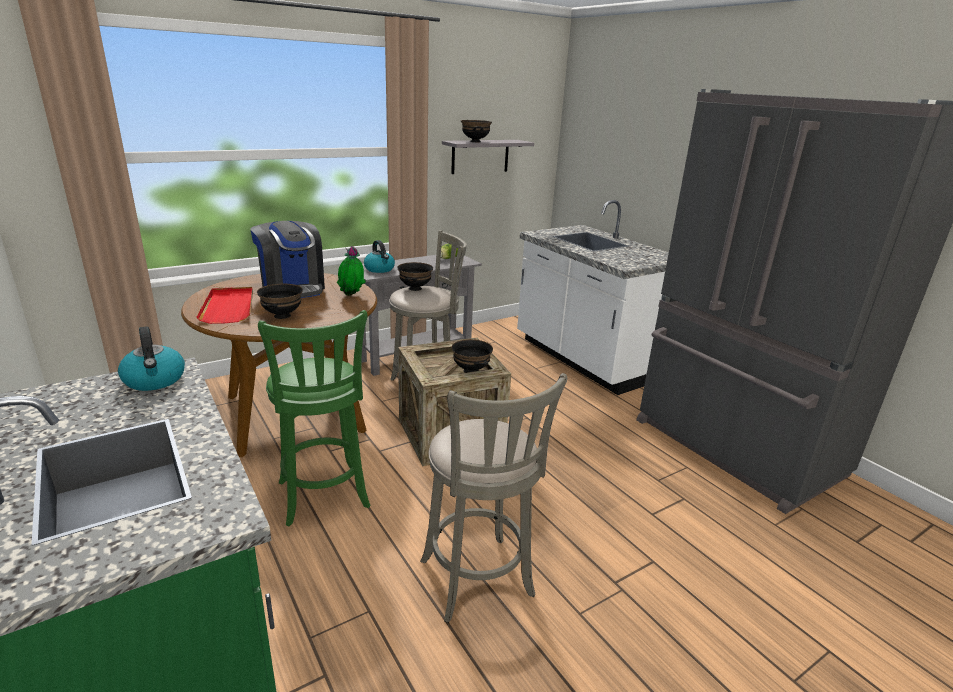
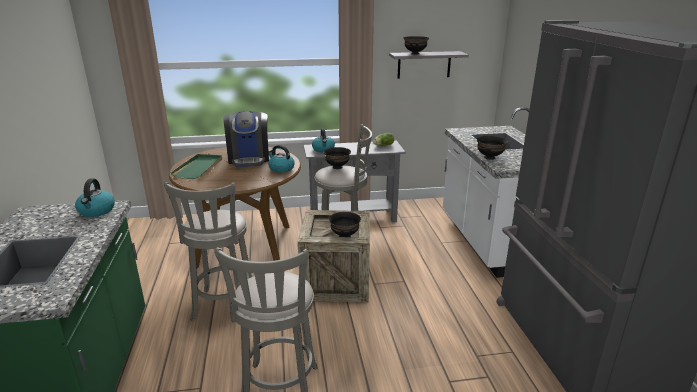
camera: 25 degrees right, 0 degrees up
red tray [196,287,253,324] -> green tray [171,154,222,179]
black bowl [257,284,303,319] -> black bowl moved to [477,136,508,160]
green stool [258,310,370,526] -> grey stool [164,182,252,320]
potted plant [337,246,366,296] -> kettle [267,145,295,173]

